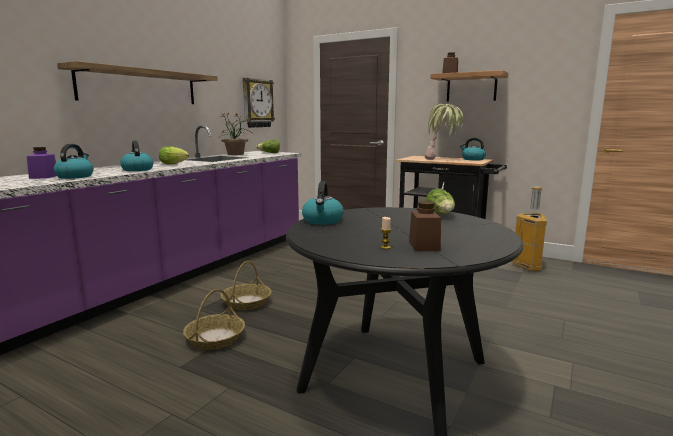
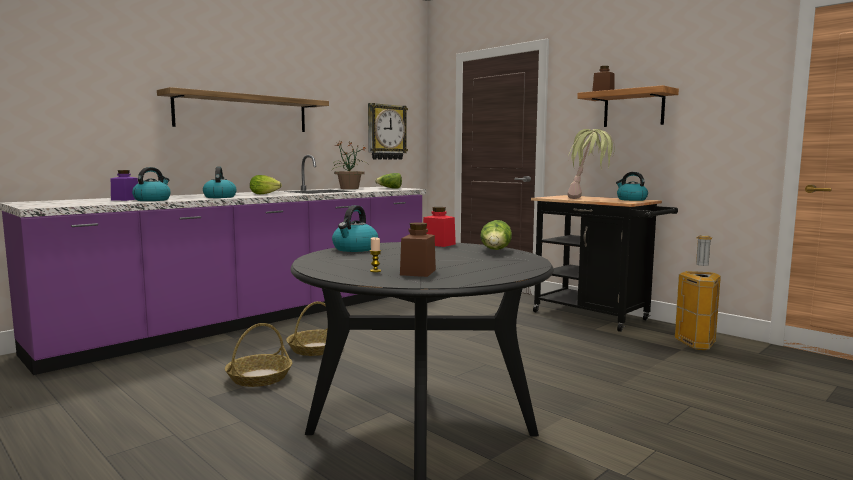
camera: 15 degrees right, 5 degrees down
none -> red jar [423,207,456,247]

